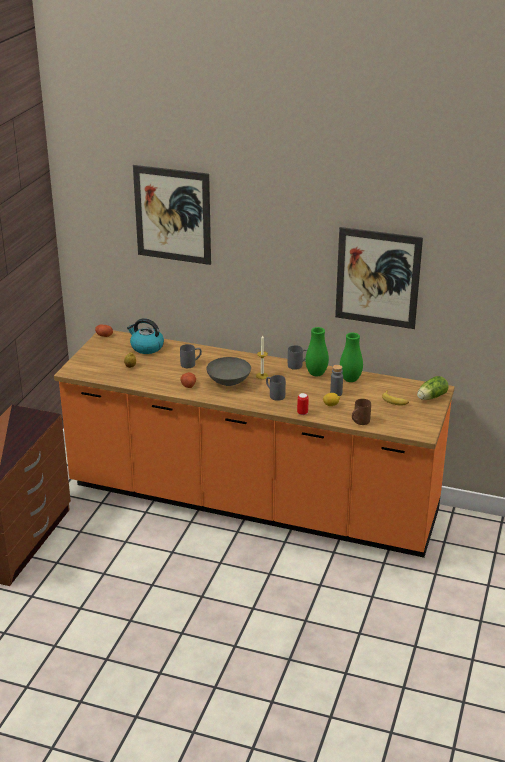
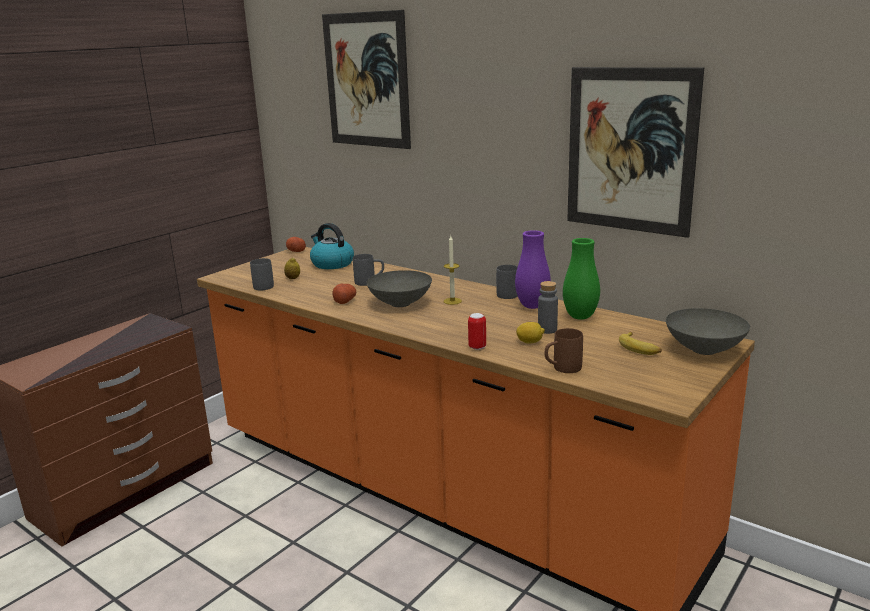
camera: 20 degrees right, 10 degrees down
grey mug [266,375,286,401] -> grey mug moved to [250,258,274,290]
green vase [305,327,329,377] -> purple vase [515,230,551,309]
lettuce [417,376,449,400] -> grey bowl [666,308,750,355]

